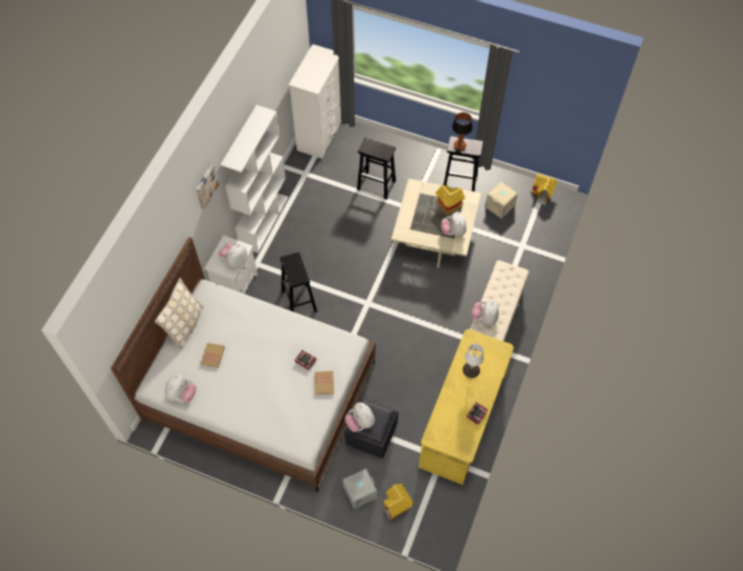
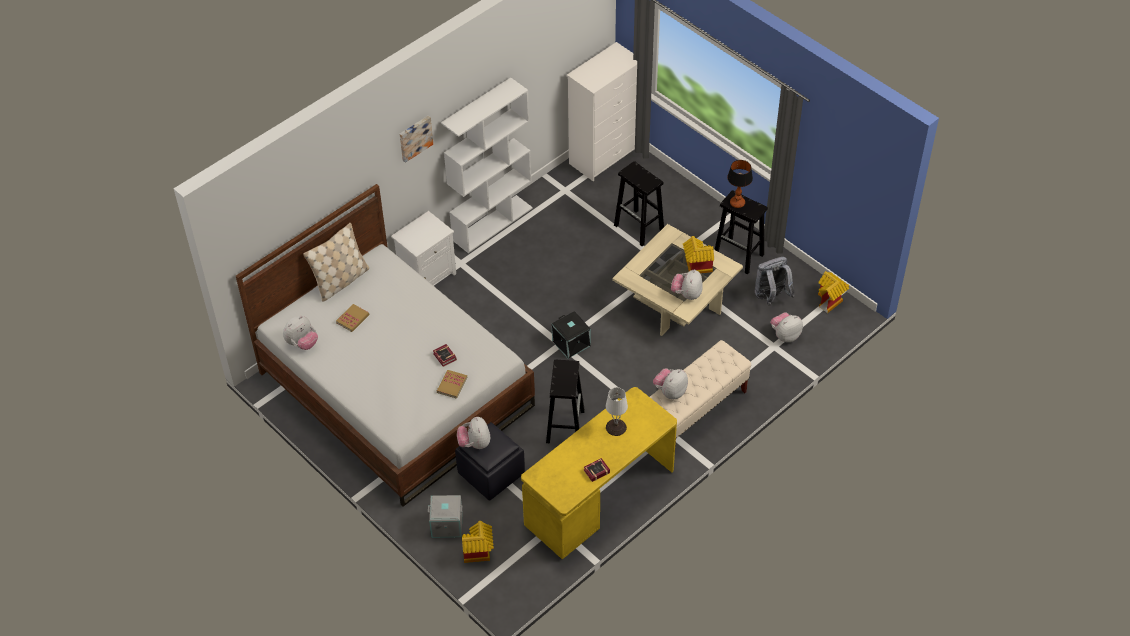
camera: 25 degrees right, 10 degrees down
plush toy [219,243,247,268] -> plush toy moved to [770,312,803,342]
black stool [280,252,317,312] -> black stool moved to [546,360,585,443]
beige storage box [485,182,518,219] -> grey backpack [755,257,795,306]
none -> black storage box [552,311,591,358]

